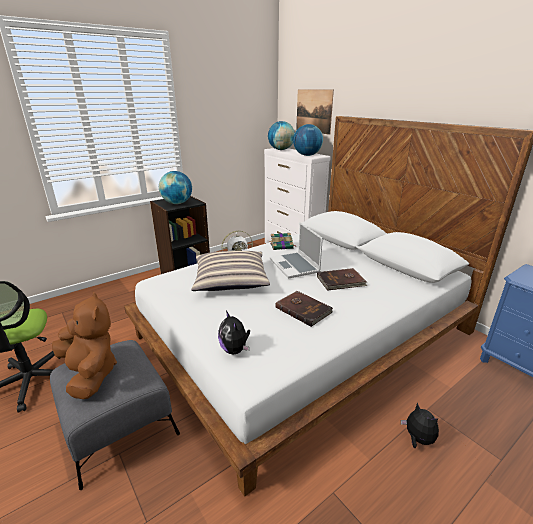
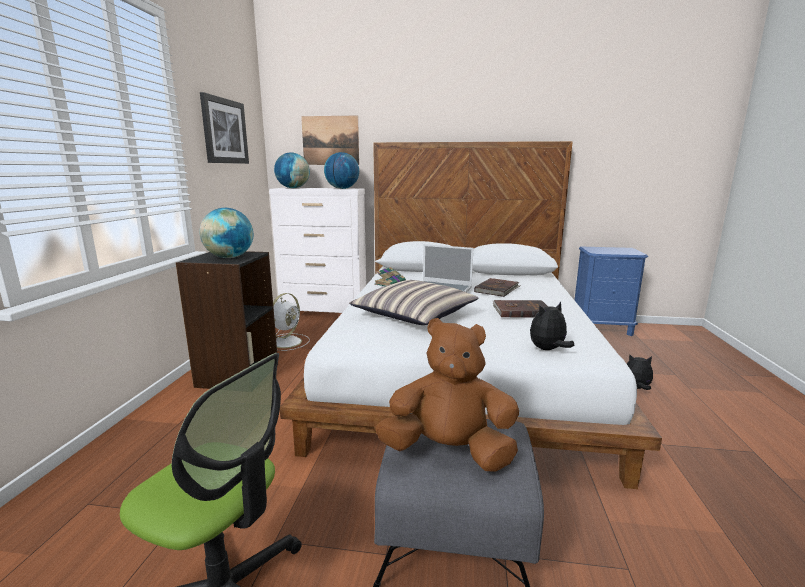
camera: 45 degrees left, 10 degrees down
plush toy [218,310,250,354] -> plush toy turned 135 degrees clockwise [530,302,575,350]
none -> picture [200,92,249,164]

